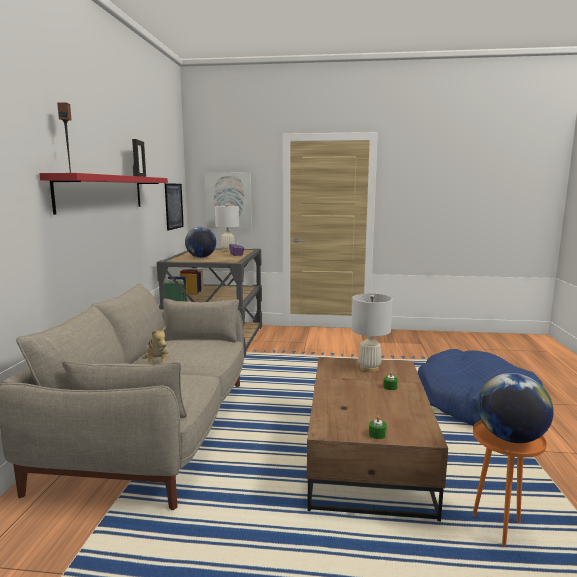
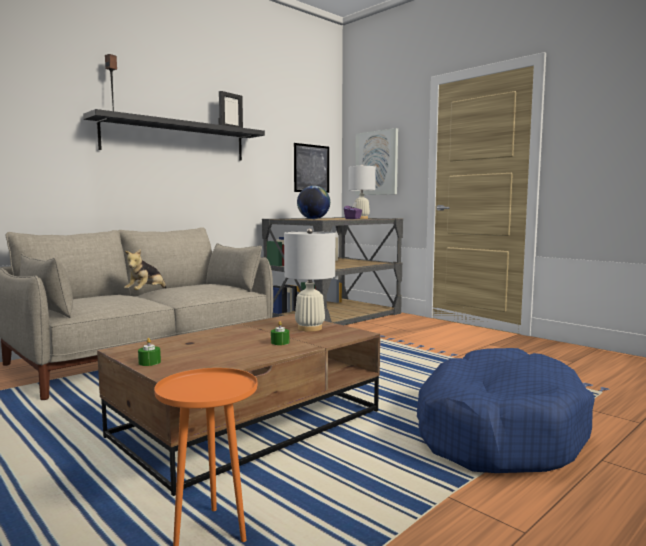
camera: 40 degrees right, 5 degrees down
red shelf [39,173,168,215] -> black shelf [83,109,265,161]
globe [478,373,554,443] -> none

